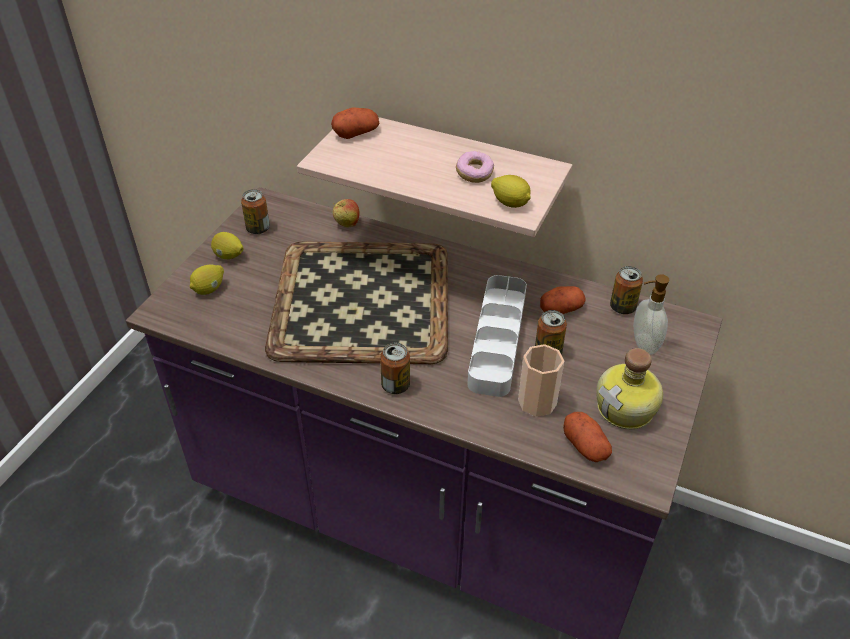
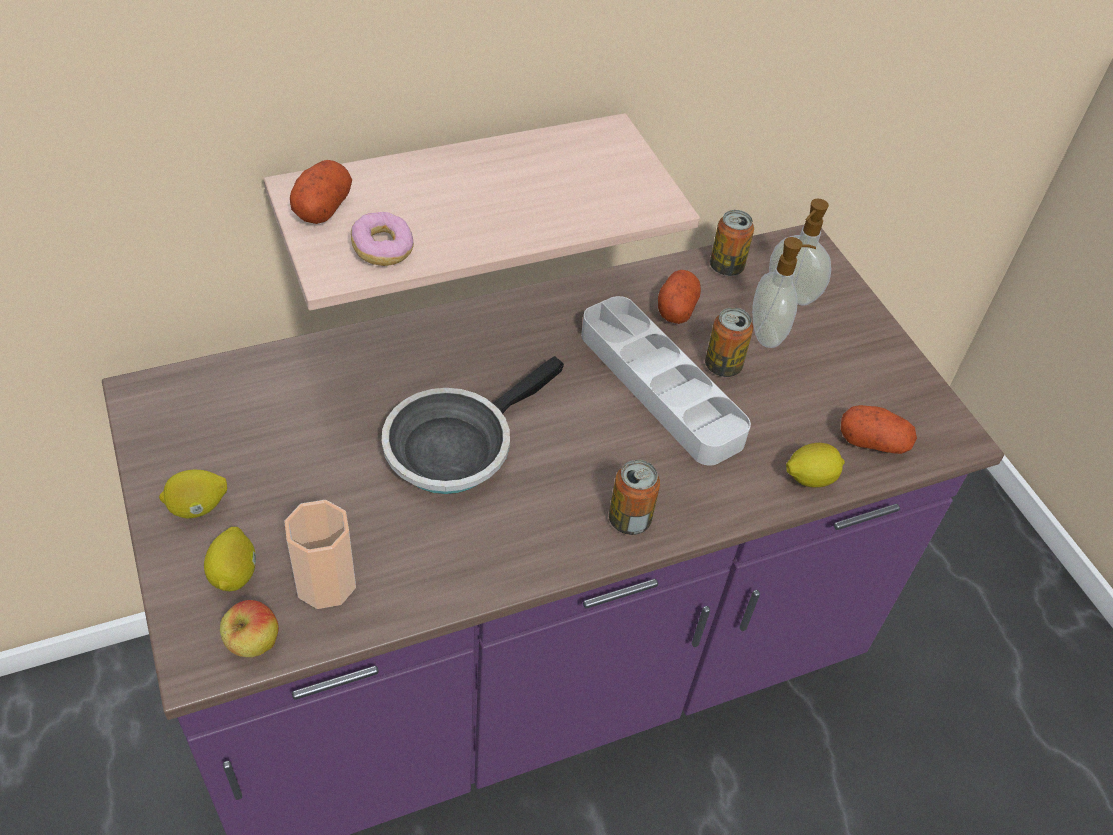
camera: 50 degrees left, 5 degrees up
can [241,189,270,234] -> none
tray [265,241,448,364] -> frying pan [382,356,564,494]
apple [333,199,359,228] -> apple moved to [220,600,279,657]
donut [456,151,494,183] -> donut moved to [351,212,414,266]
lemon [491,175,531,208] -> lemon moved to [786,443,845,488]
cup [518,344,564,417] -> cup moved to [284,500,356,609]
bottle [596,348,663,429] -> none
none -> soap dispenser [752,237,816,348]

